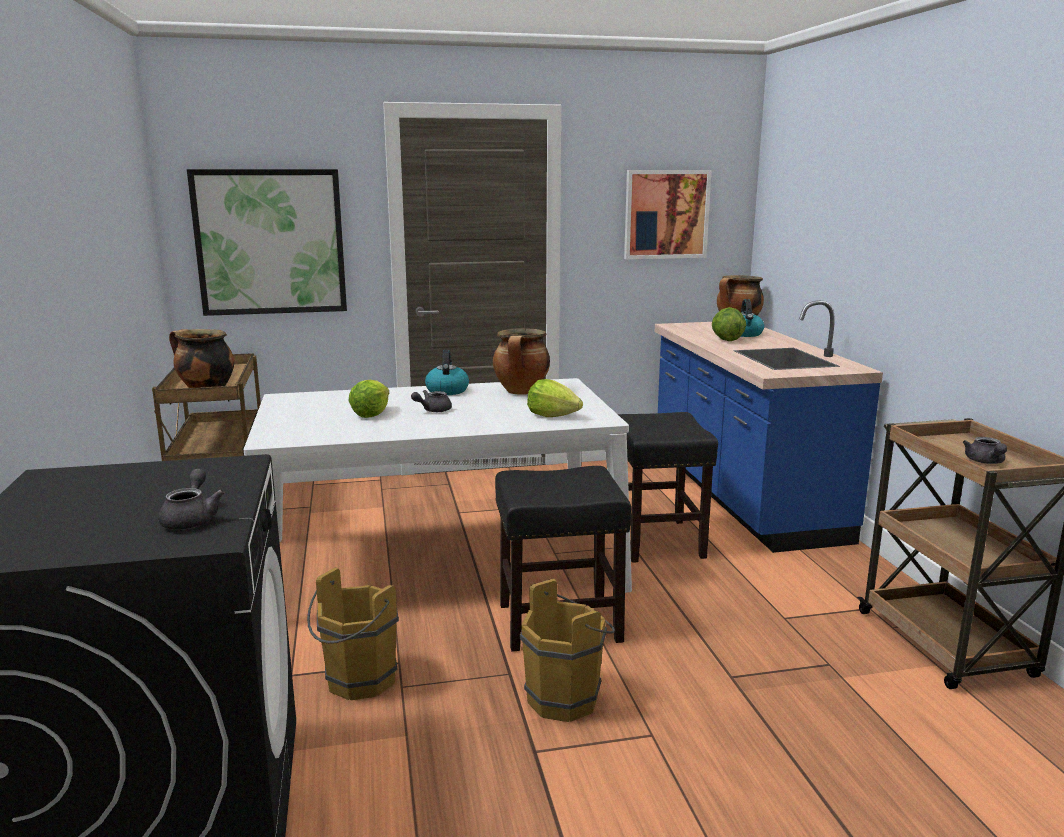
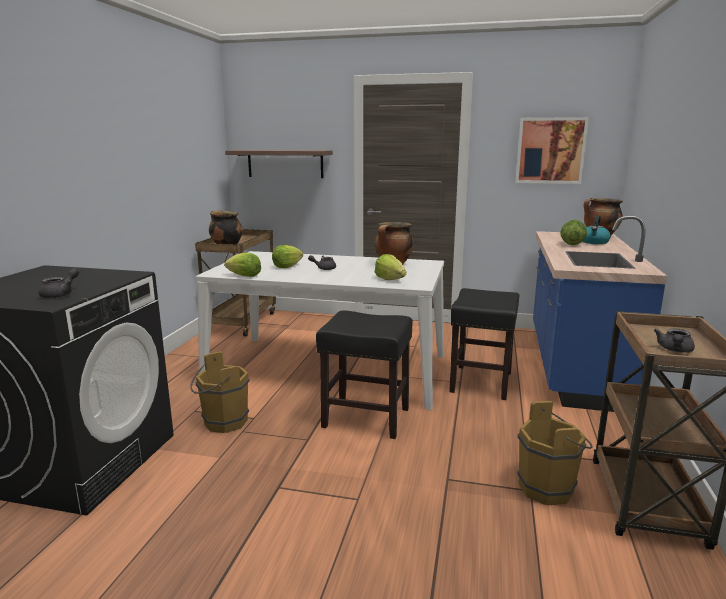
camera: 25 degrees right, 0 degrees up
picture [187,169,347,316] -> shelf [225,150,333,178]
kettle [425,350,469,395] -> none
brown bucket [520,579,615,722] -> brown bucket moved to [517,401,592,505]
none -> lettuce [224,252,261,277]

